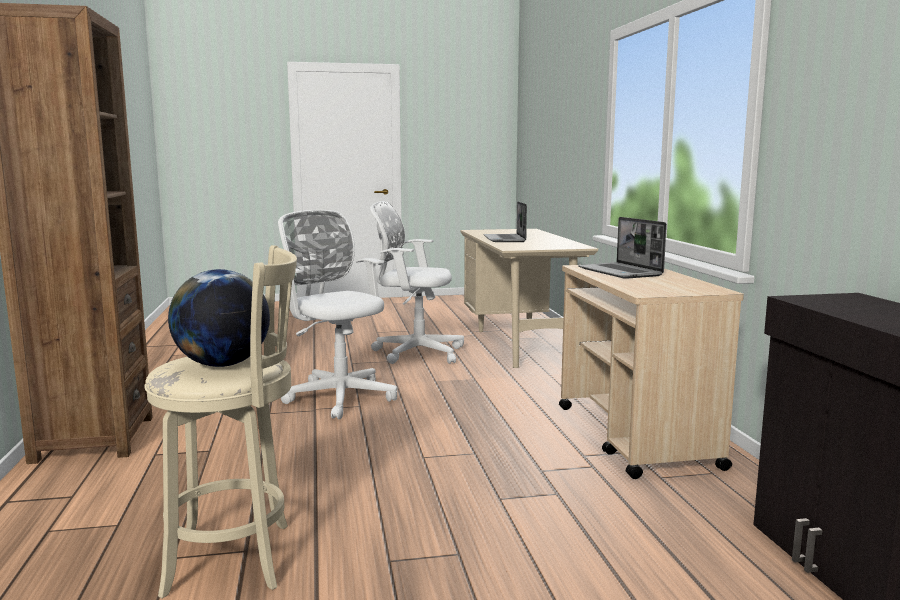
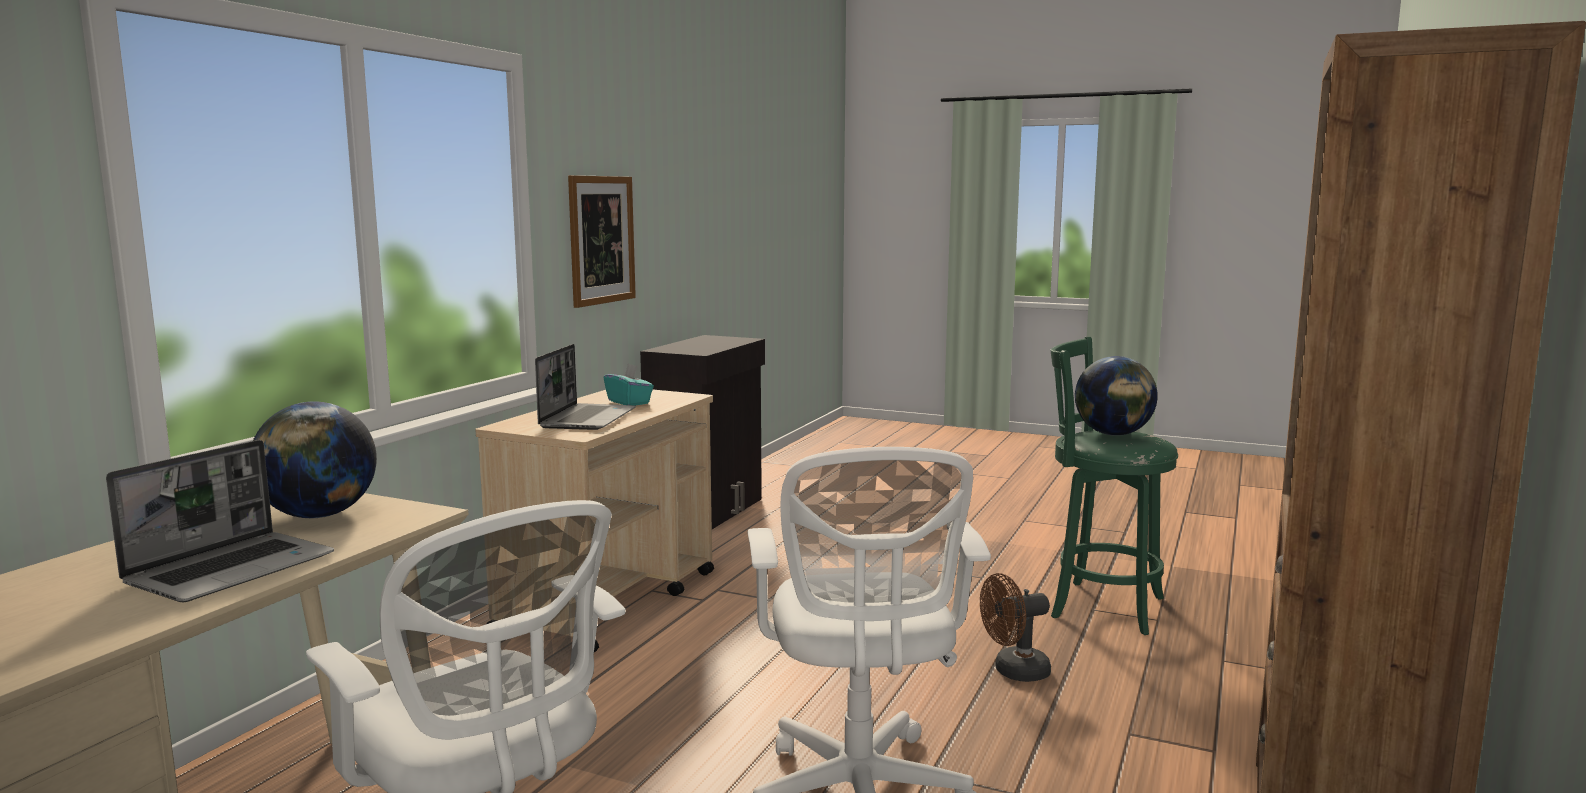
camera: 145 degrees left, 0 degrees up
beige stool [144,245,297,598] -> green stool [1050,337,1178,635]
none -> globe [253,401,377,518]
none -> picture [568,175,636,308]
none -> turquoise tissue box [604,363,654,406]
none -> brown fan [980,573,1051,682]

